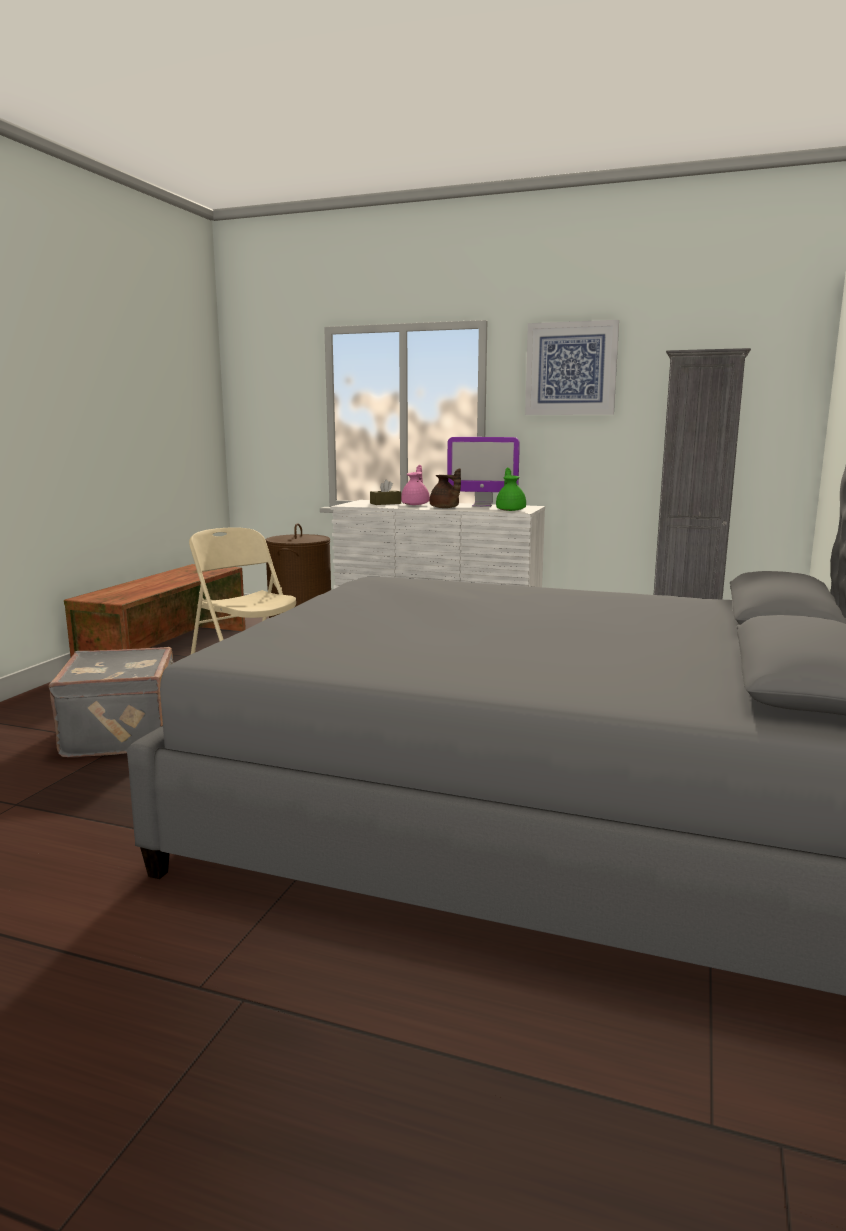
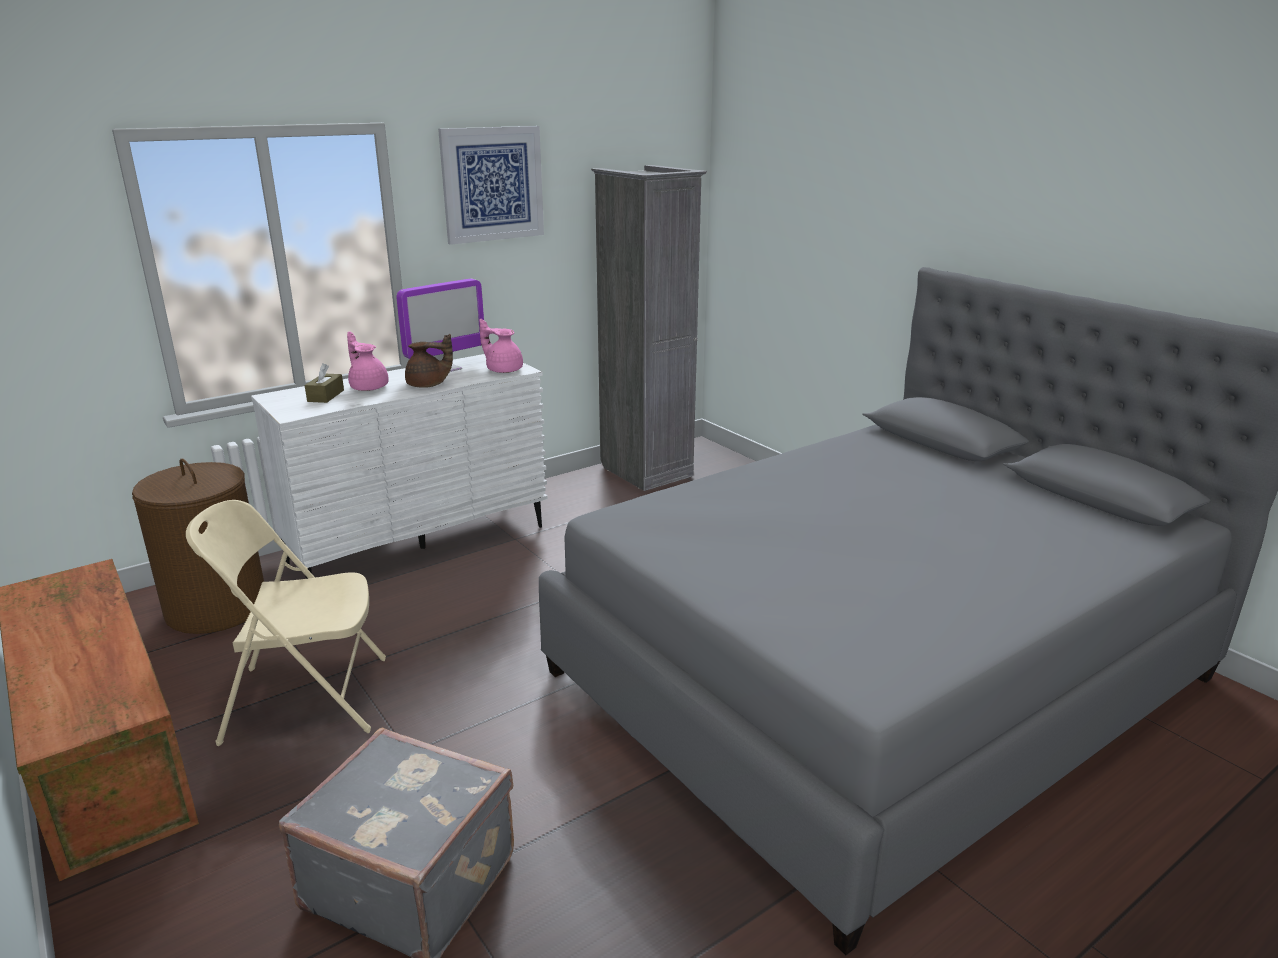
camera: 55 degrees left, 10 degrees up
green teapot [496,468,526,511] -> pink teapot [479,319,523,373]

